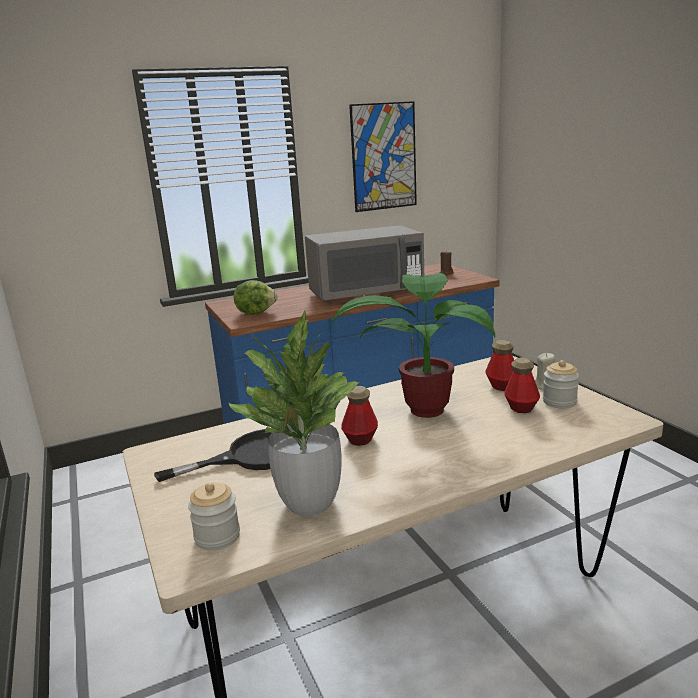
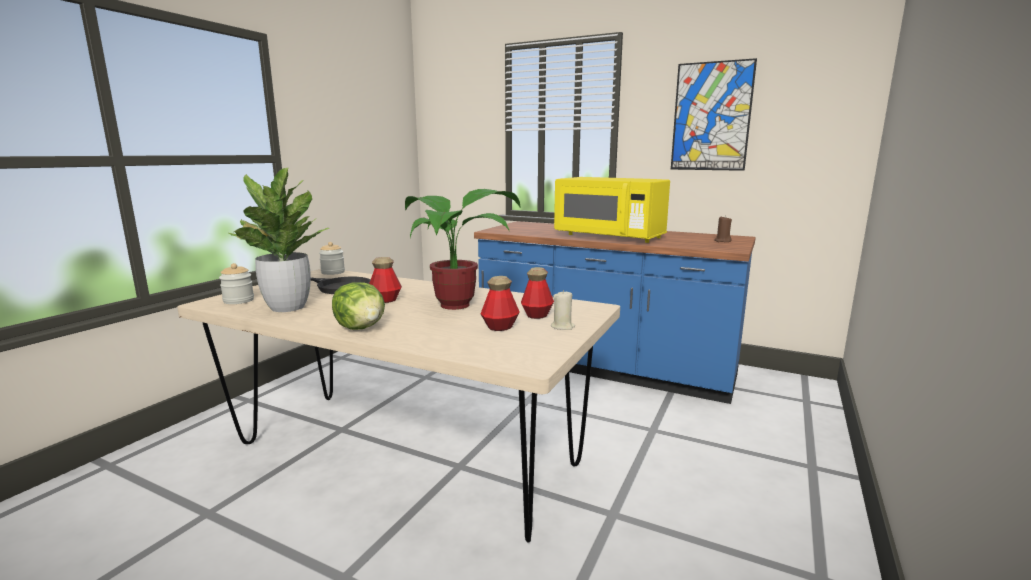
camera: 50 degrees right, 5 degrees down
lettuce [234,280,278,314] -> lettuce moved to [332,282,385,330]
grey microwave [305,225,424,302] -> yellow microwave [554,177,670,243]
jar [543,360,579,408] -> jar moved to [319,242,345,275]

